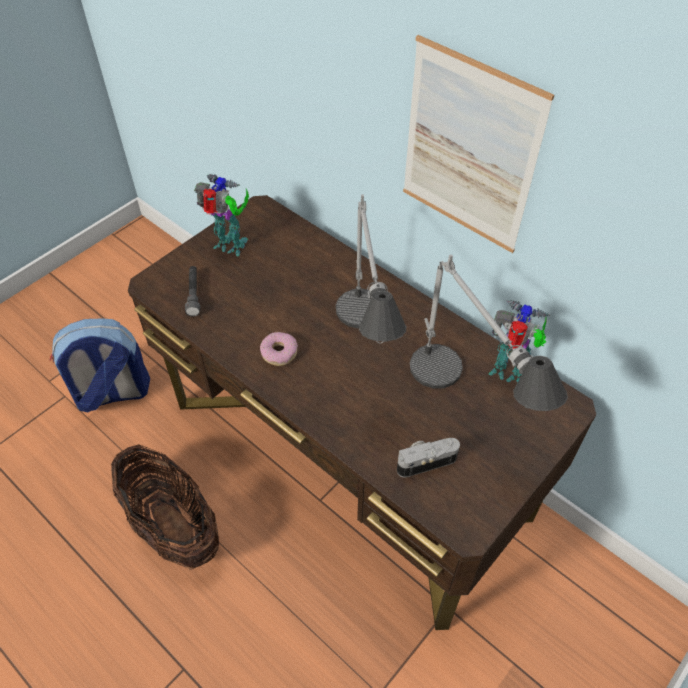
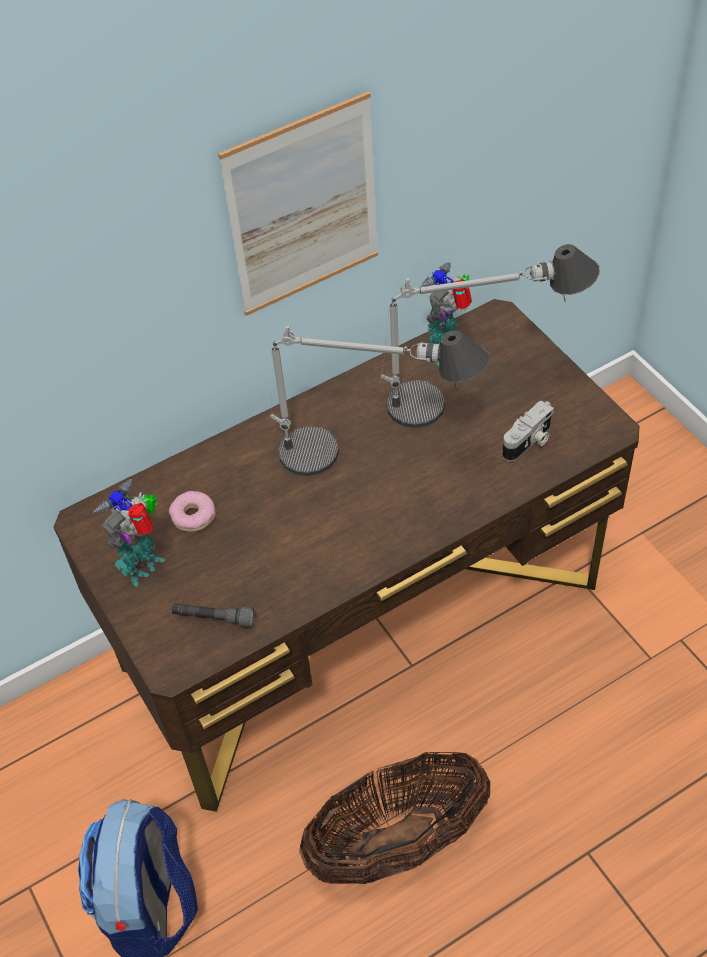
camera: 70 degrees left, 0 degrees up
donut [260,332,298,366] -> donut moved to [169,491,216,532]
camera [397,438,460,478] -> camera turned 135 degrees counterclockwise [503,401,554,461]

